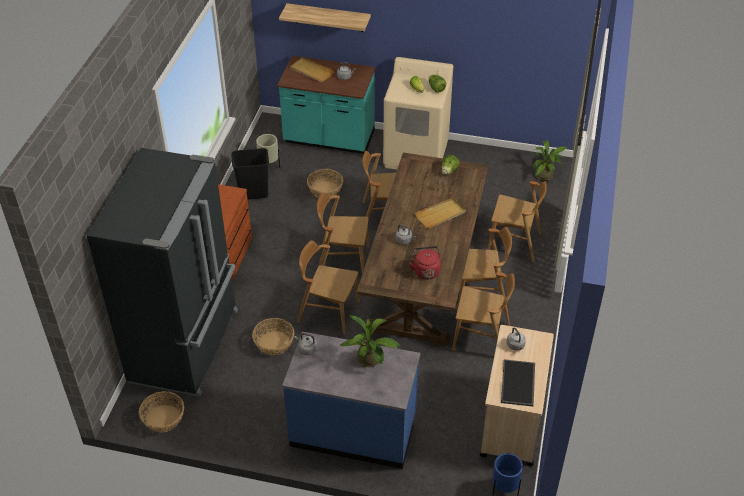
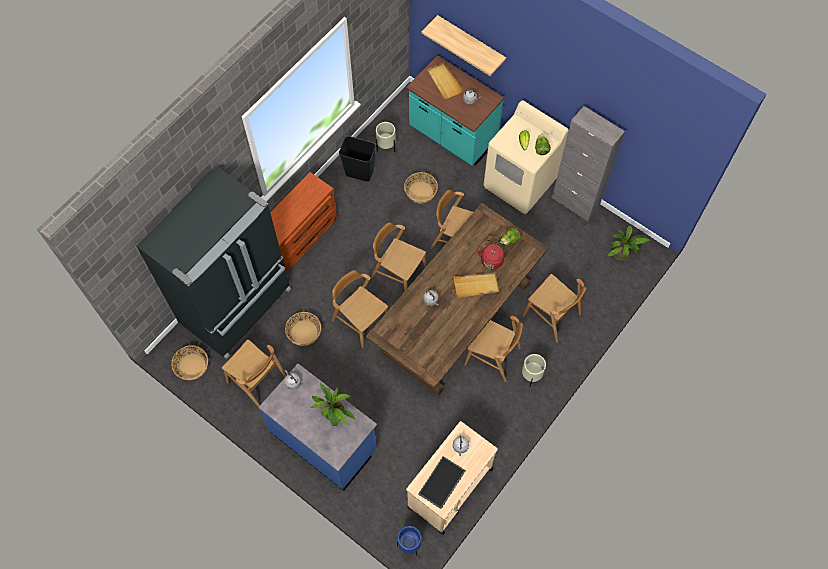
camera: 25 degrees right, 20 degrees up
red kettle [409,246,441,279] -> red kettle moved to [477,240,507,270]
brown chair [452,272,515,351] -> brown chair moved to [222,339,286,407]
none -> beige planter [522,354,546,387]
none -> grey cabinet [552,106,625,222]

